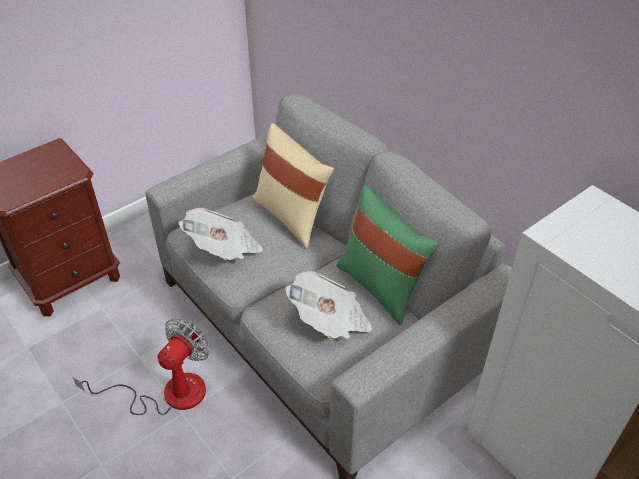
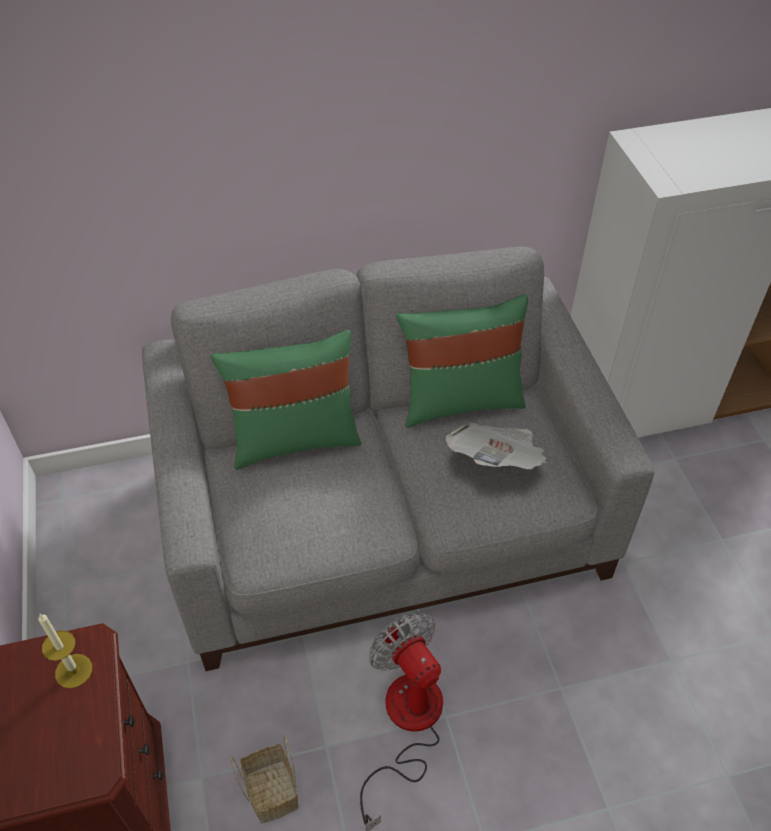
camera: 65 degrees left, 5 degrees up
newspaper [178,208,263,261] -> none
beige pillow [253,123,334,248] -> green pillow [211,330,361,470]
none -> candle [38,613,92,689]
none -> basket [230,735,299,824]

